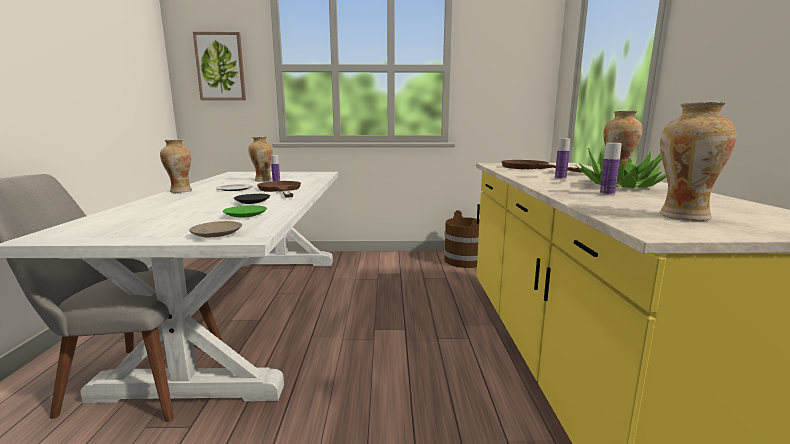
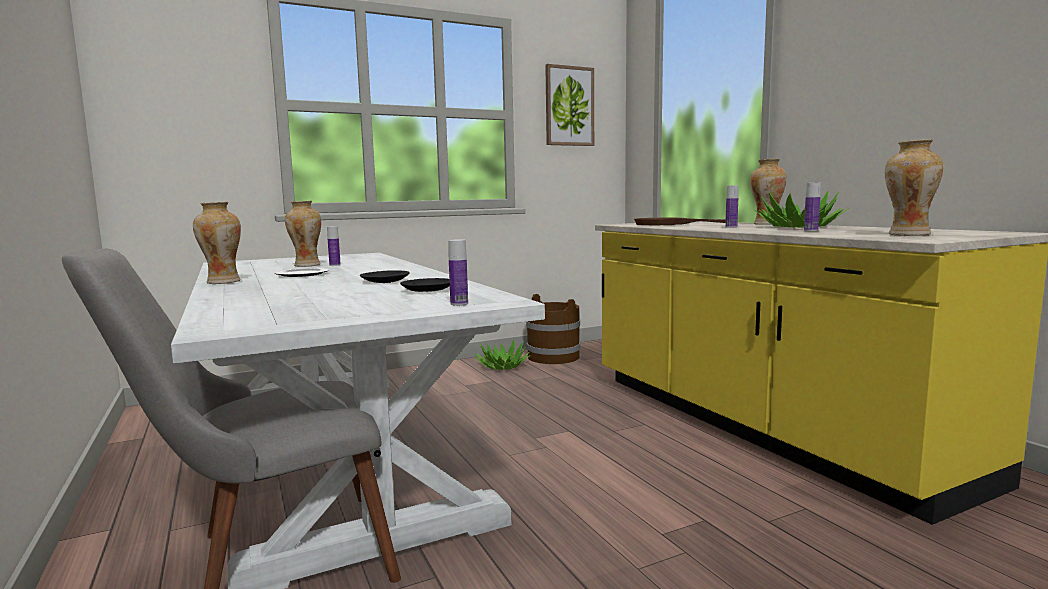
camera: 25 degrees left, 5 degrees down
beige plate [189,221,242,238] -> bottle [448,239,468,306]
picture [193,32,246,100] -> picture moved to [545,64,594,146]
green plate [223,205,267,218] -> black plate [400,278,450,292]
brown frying pan [257,181,301,198] -> none
none -> potted plant [474,339,530,370]

